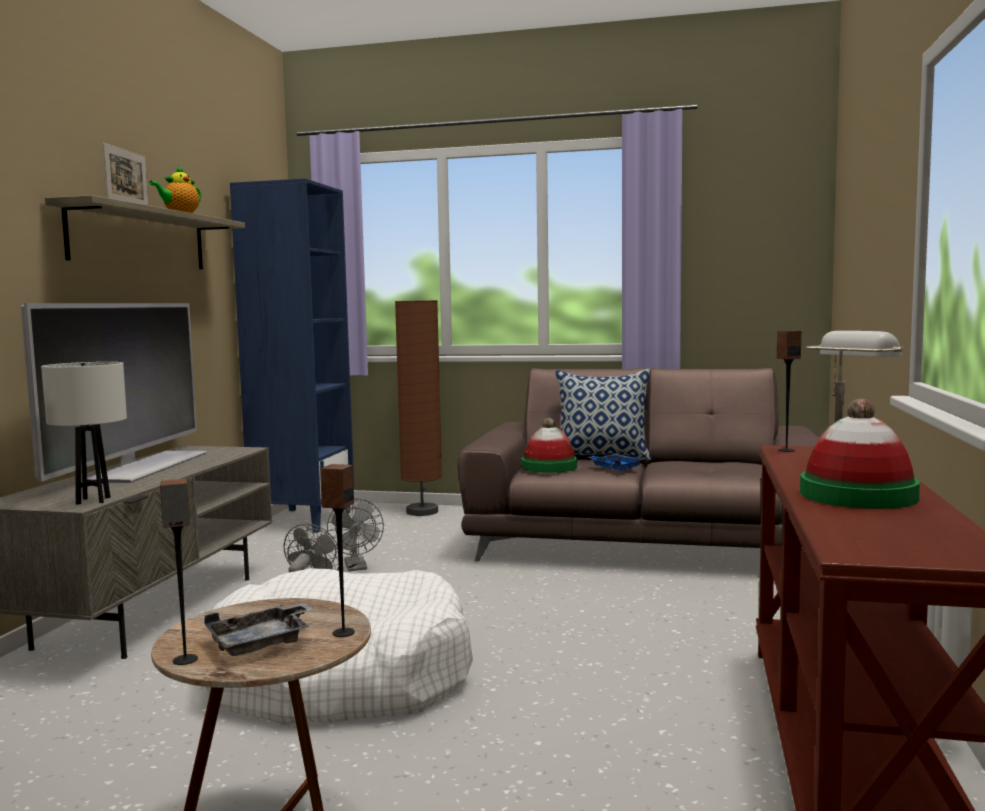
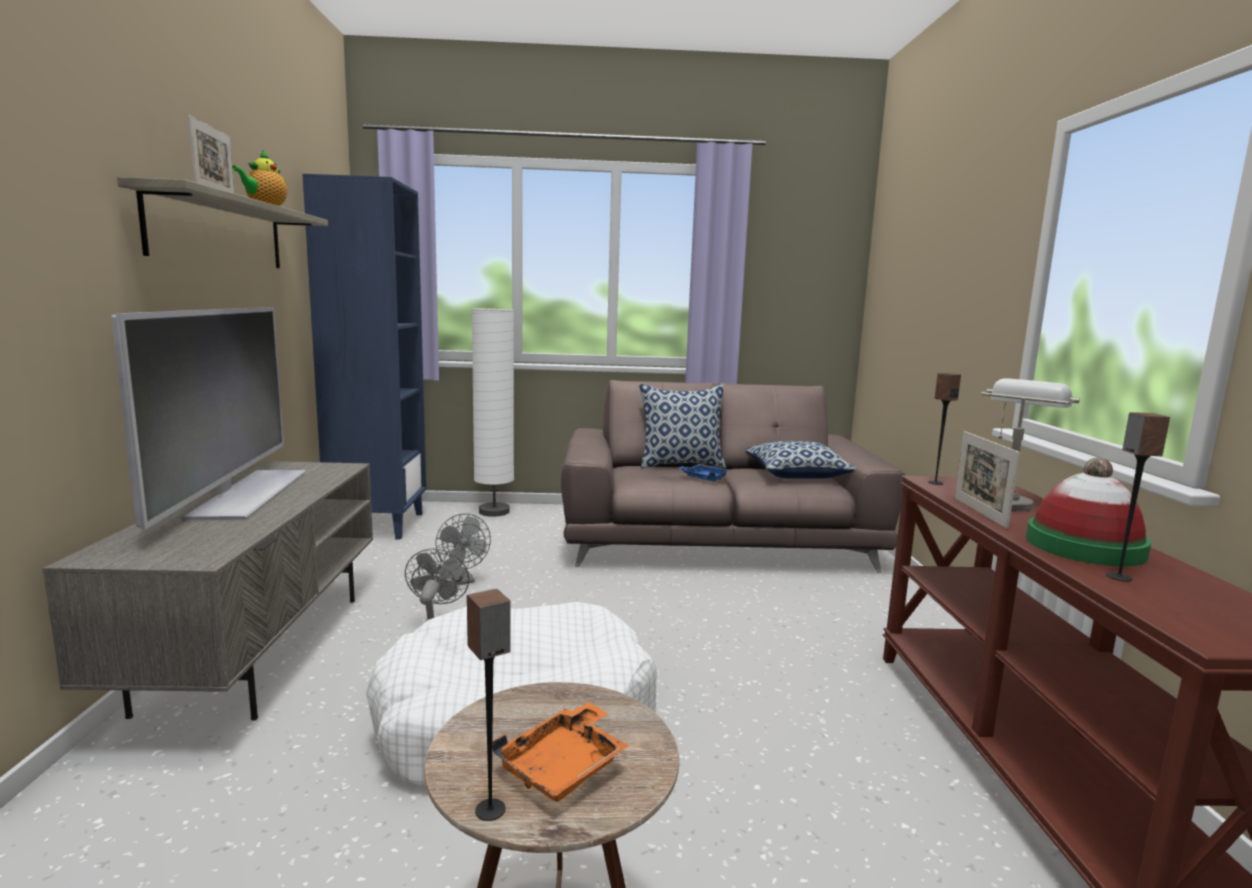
camera: 15 degrees left, 5 degrees up
white table lamp [41,362,127,505] -> none
grey tray [204,603,314,656] -> orange tray [492,702,629,802]
speaker [320,464,355,637] -> speaker moved to [1106,412,1170,582]
brown floor lamp [395,300,442,516] -> white floor lamp [472,308,514,517]
hat [521,418,577,473] -> none
none -> pillow [746,441,857,479]
none -> picture frame [955,431,1020,529]

